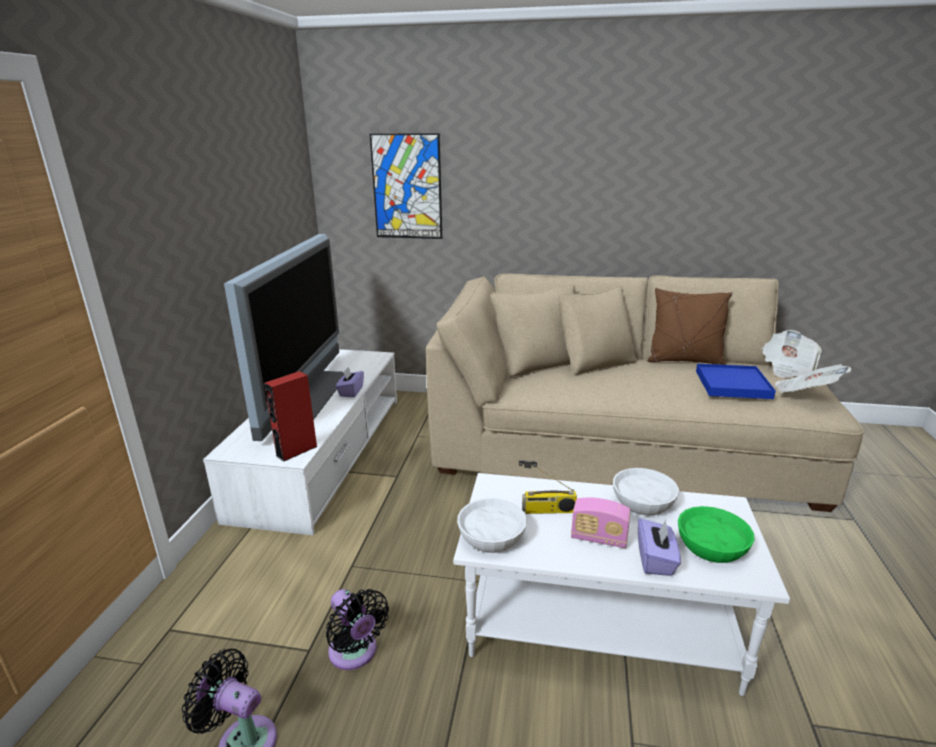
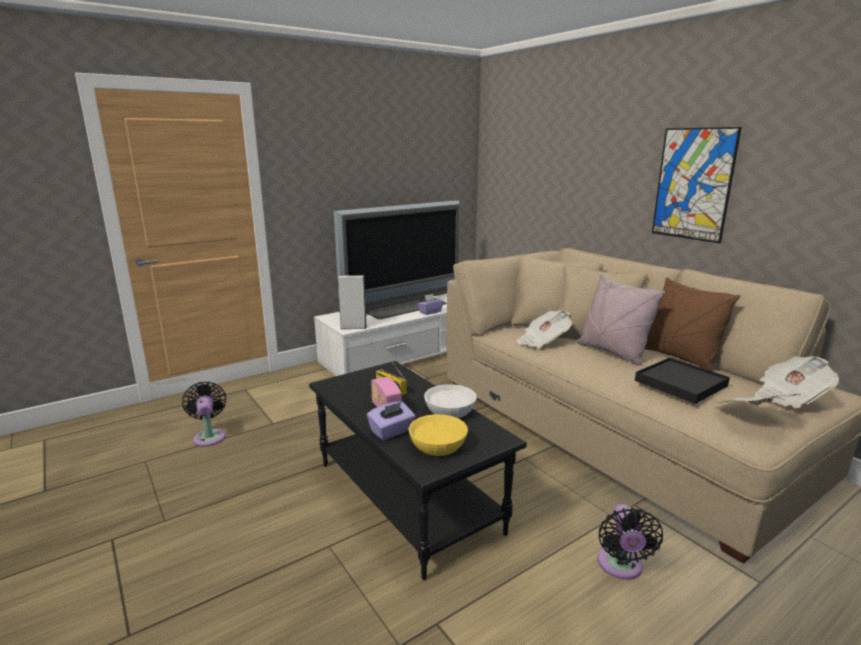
camera: 45 degrees right, 5 degrees down
red speaker [264,371,318,462] -> grey speaker [338,275,367,329]
black fan [326,589,389,670] -> black fan moved to [597,504,663,580]
picture [370,133,442,239] -> picture moved to [652,127,742,243]
white coffee table [453,473,790,696] -> black coffee table [309,361,527,580]
white bowl [457,498,527,553] -> none
green bowl [678,506,755,563] -> yellow bowl [409,414,468,456]
blue tray [696,364,776,399] -> black tray [635,358,730,404]
none -> newspaper [517,310,572,348]
none -> purple pillow [577,274,665,366]

